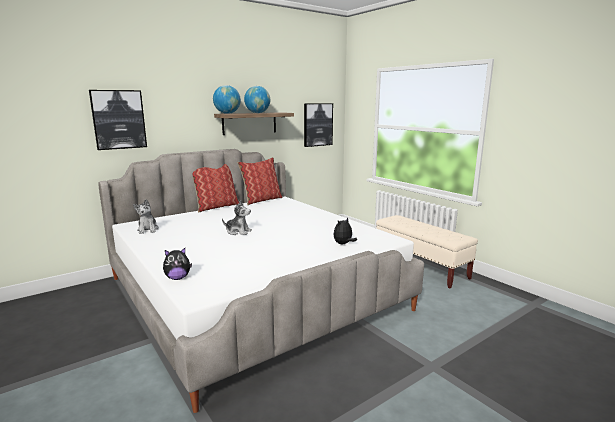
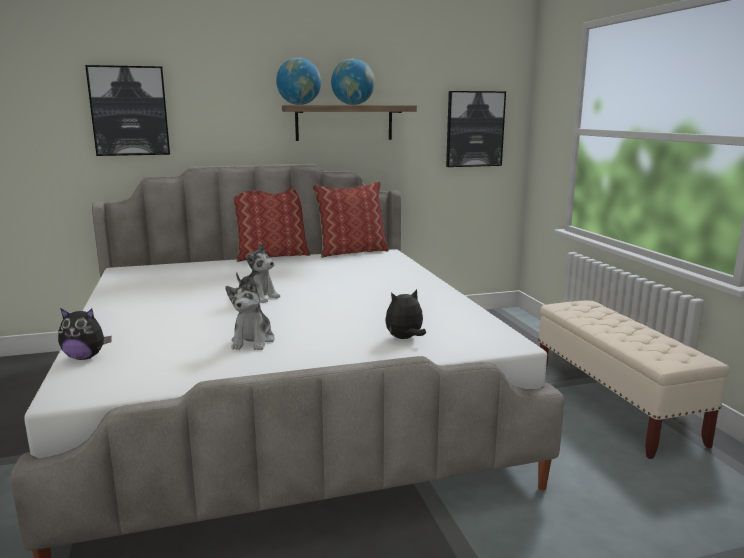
camera: 20 degrees right, 0 degrees up
plush toy [133,199,159,234] -> plush toy moved to [226,277,275,350]

